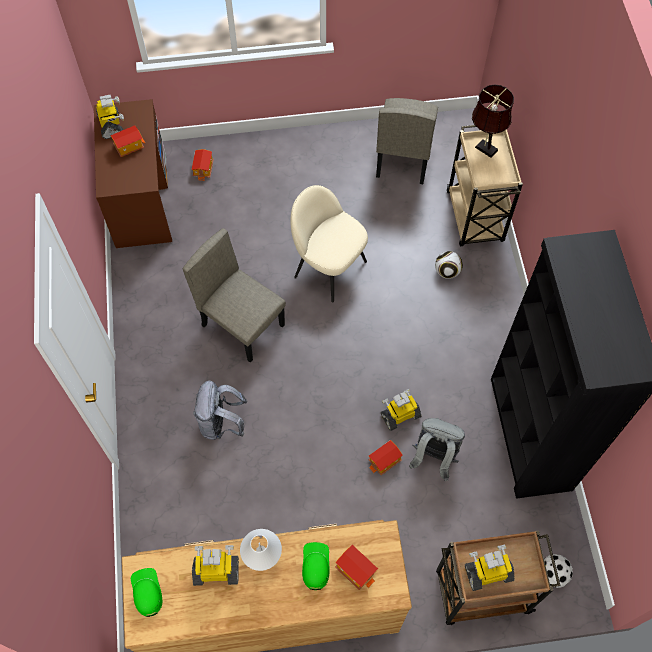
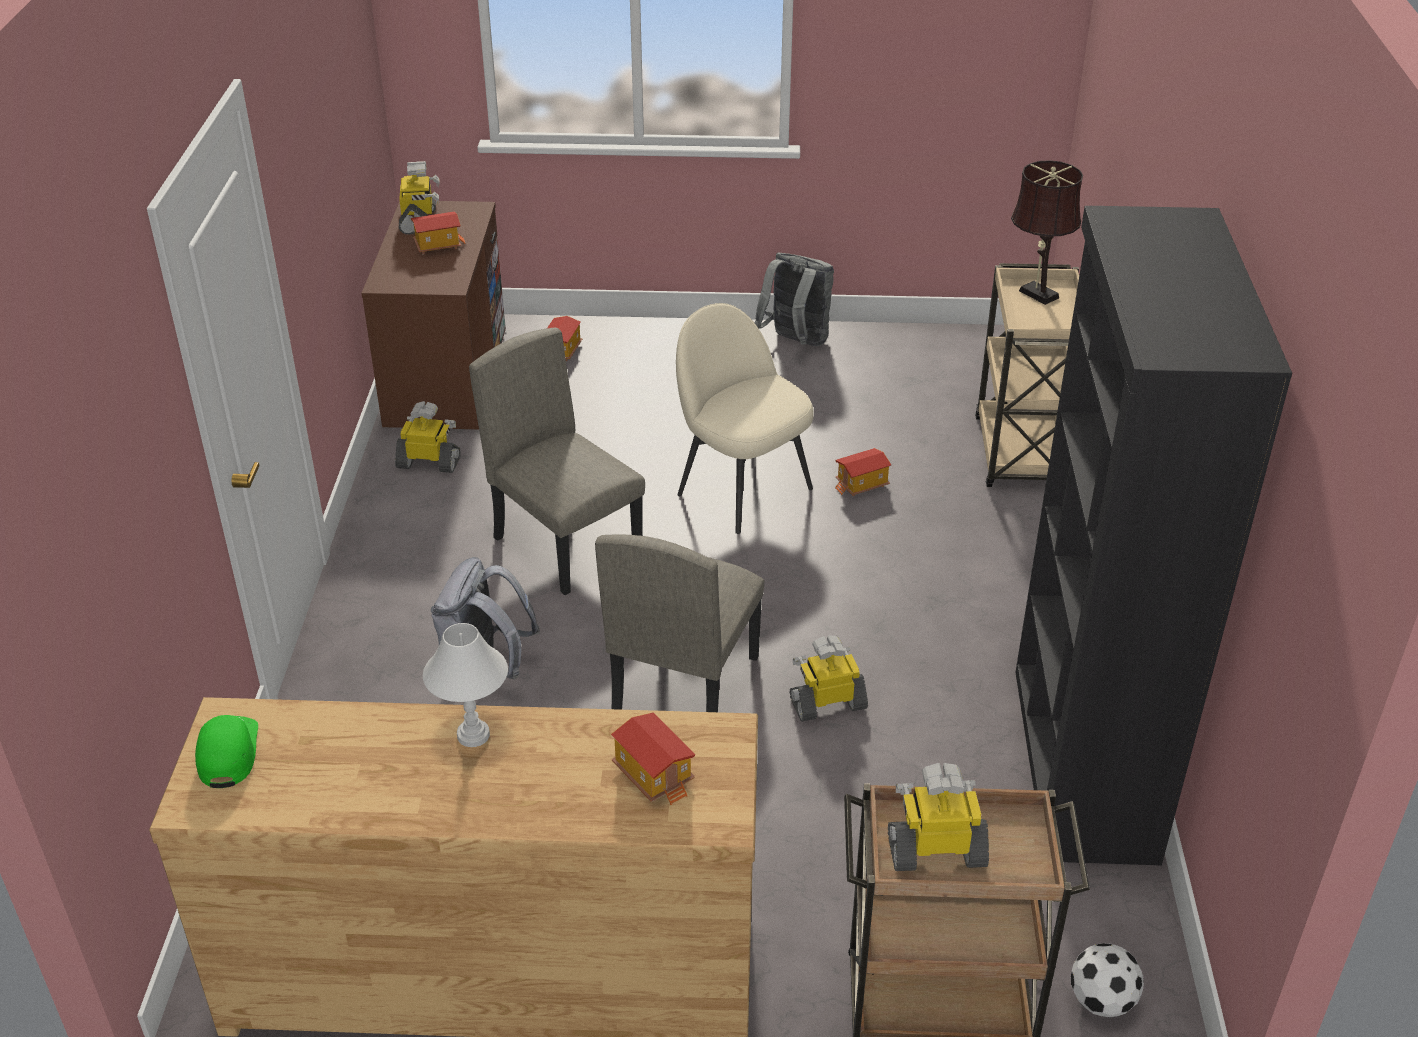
camera: 10 degrees right, 25 degrees down
toy robot [192,545,239,586] -> toy robot moved to [395,401,461,473]
green cap [302,542,330,590] -> none
toy house [368,440,403,475] -> toy house moved to [835,448,891,496]
beige chair [376,98,438,184] -> beige chair moved to [595,534,764,712]
grey backpack [409,418,465,481] -> grey backpack moved to [754,253,834,346]
football [435,251,463,279] -> none

